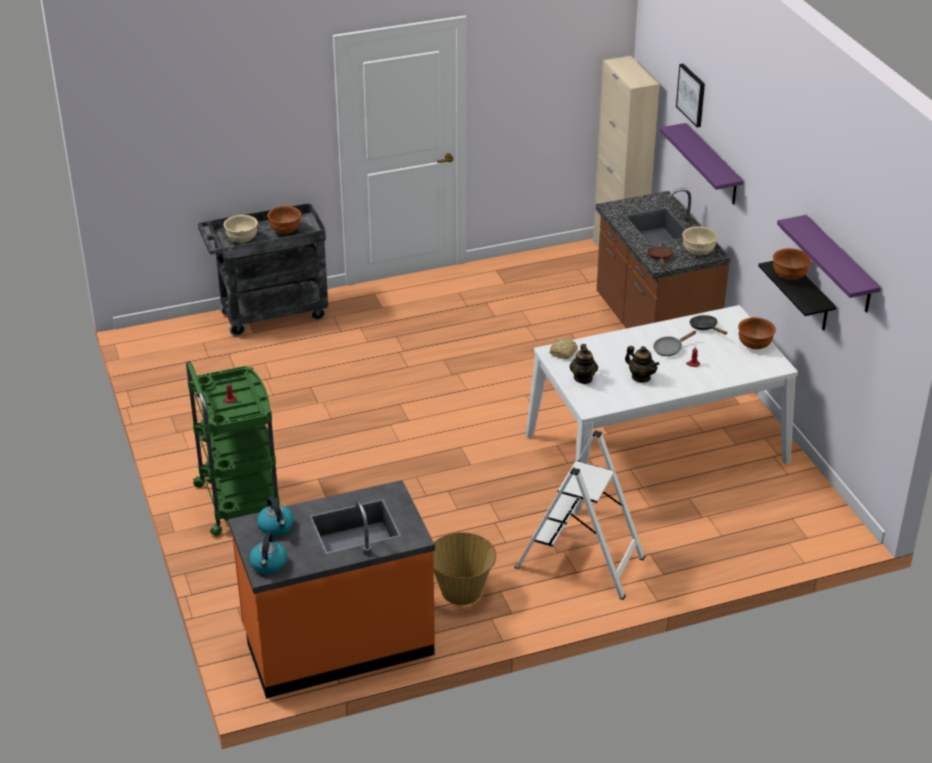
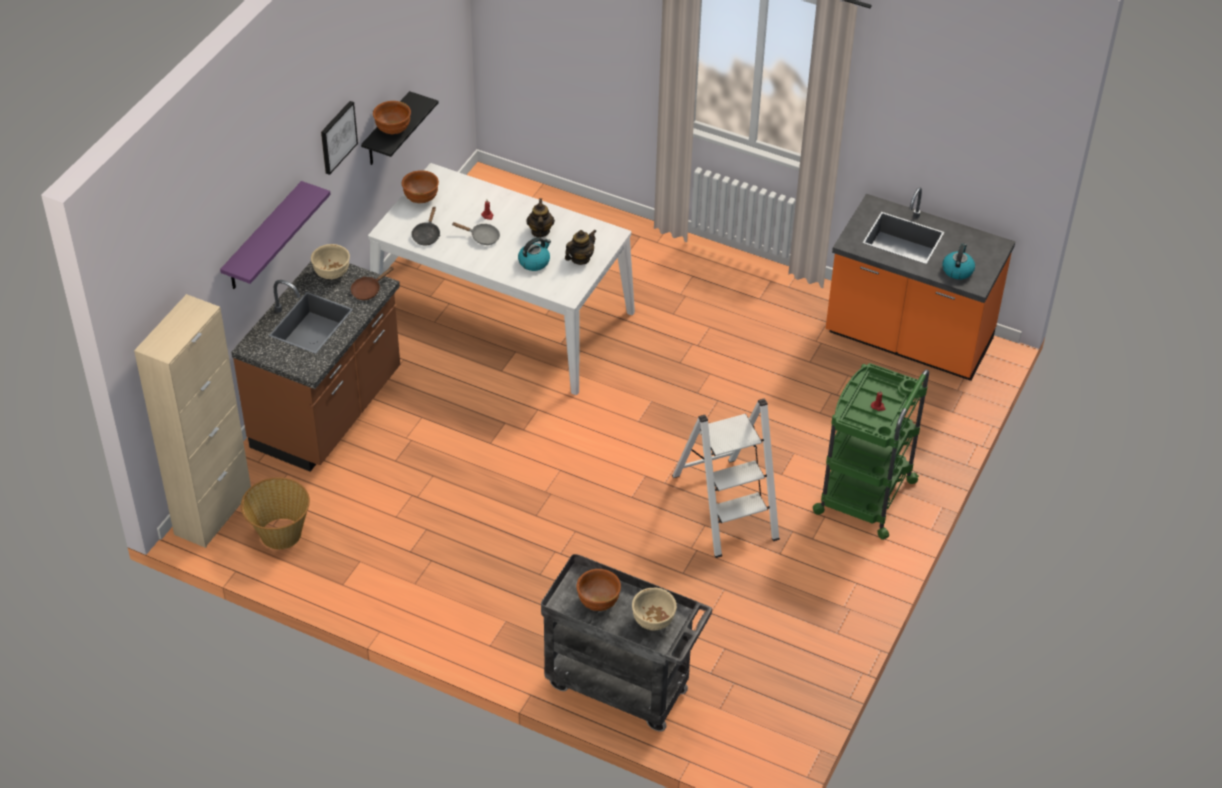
camera: 135 degrees left, 10 degrees up
kettle [249,533,287,574] -> kettle moved to [518,237,551,271]
basket [433,532,496,605] -> basket moved to [241,477,310,550]
white step ladder [514,430,646,600] -> white step ladder moved to [672,398,780,558]
bread [550,338,578,360] -> none
picture [676,64,705,128] -> picture moved to [321,101,358,175]
purple shelf [777,215,881,313] -> none

